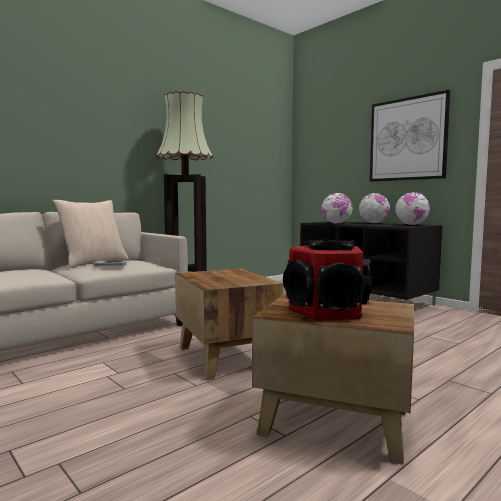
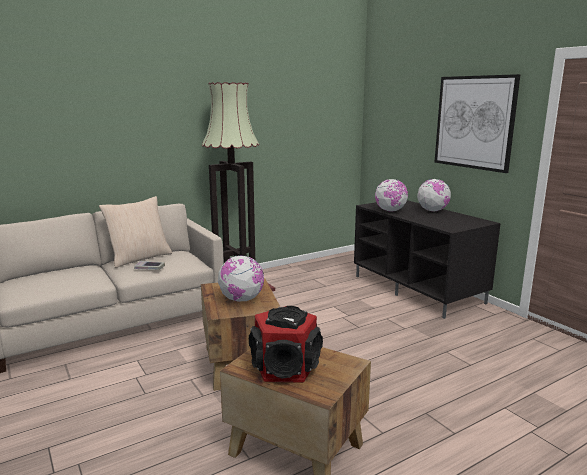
camera: 10 degrees right, 10 degrees up
globe [396,192,430,225] -> globe moved to [218,255,264,302]

